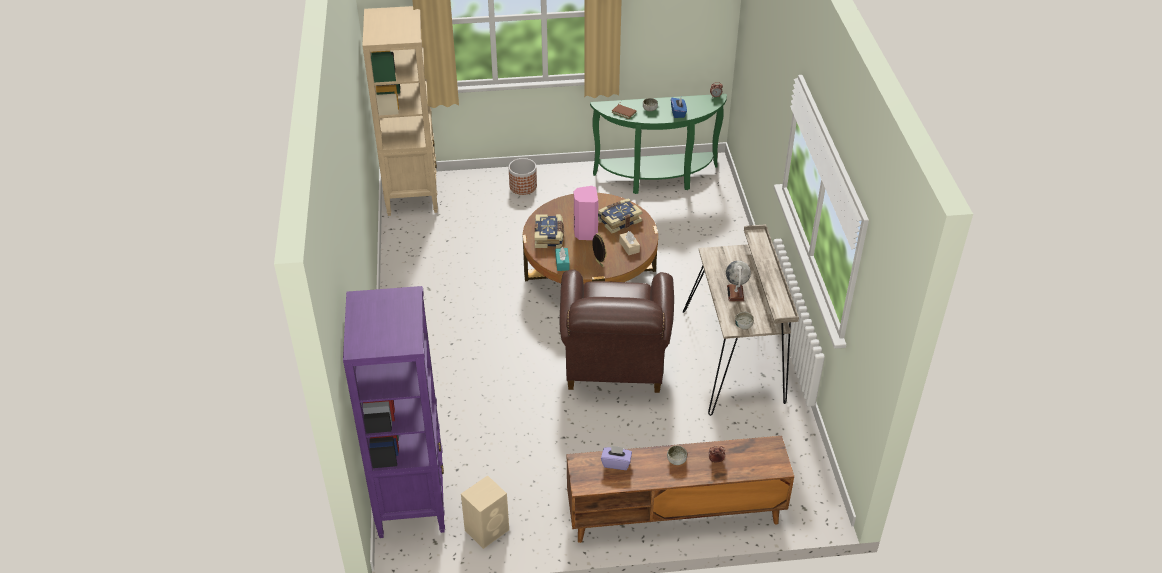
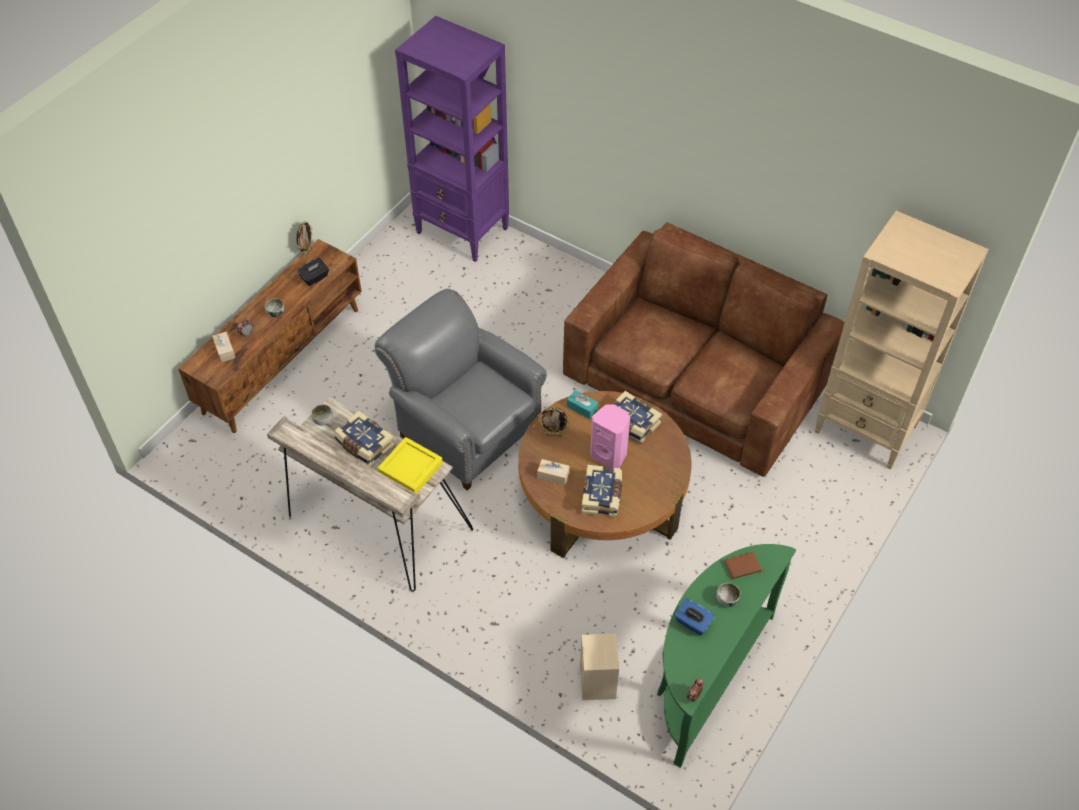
camera: 130 degrees right, 10 degrees up
beige speaker [461,475,509,549] -> beige speaker moved to [580,634,619,700]
planter [509,158,537,195] -> none
brown armchair [560,269,674,393] -> grey armchair [375,289,547,491]
purple tissue box [601,445,632,470] -> black tissue box [297,258,329,286]
globe [726,261,751,301] -> book [334,411,395,467]
none -> beige tissue box [212,332,235,362]
none -> picture frame [296,221,312,258]
none -> yellow tray [378,437,443,494]
none -> brown sofa [563,222,845,477]

